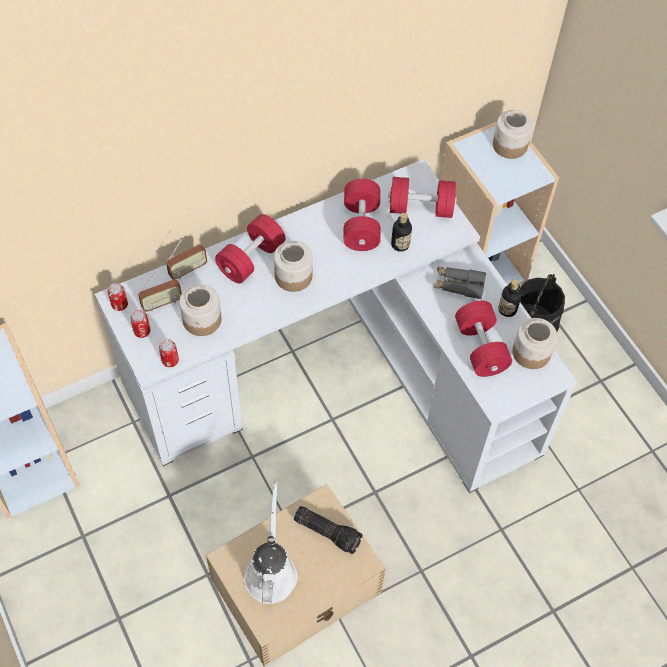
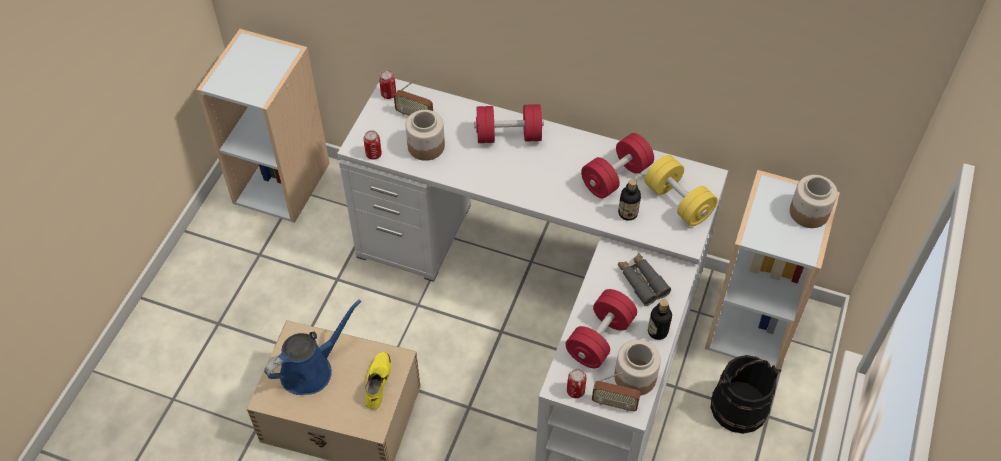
camera: 50 degrees right, 5 degrees down
can [130,310,151,338] -> can moved to [567,369,586,398]
radio [166,238,207,280] -> radio moved to [592,372,641,412]
white watering can [244,481,297,604] -> blue watering can [264,300,361,395]
jar [274,241,313,292] -> none
flashlight [294,506,363,554] -> yellow shoe [365,352,391,410]
red dumbbell [388,177,457,218] -> yellow dumbbell [644,155,718,226]

